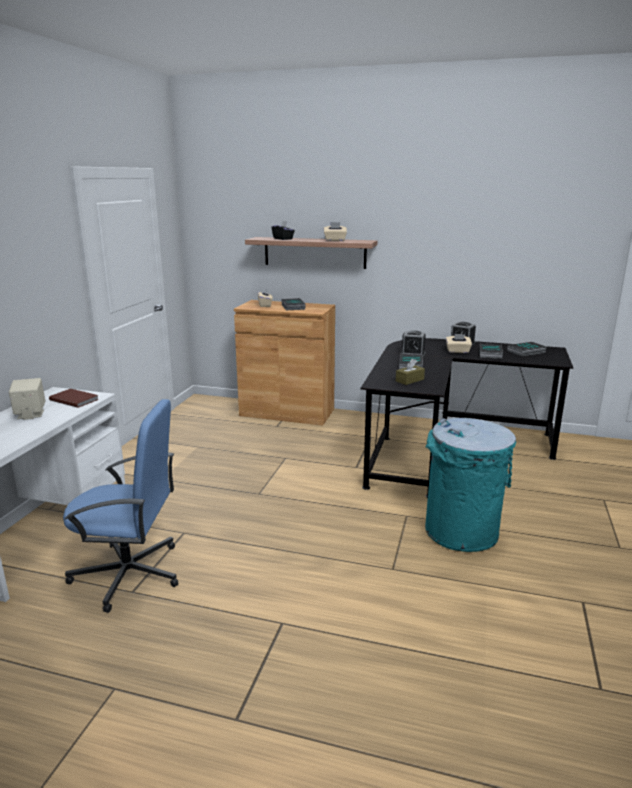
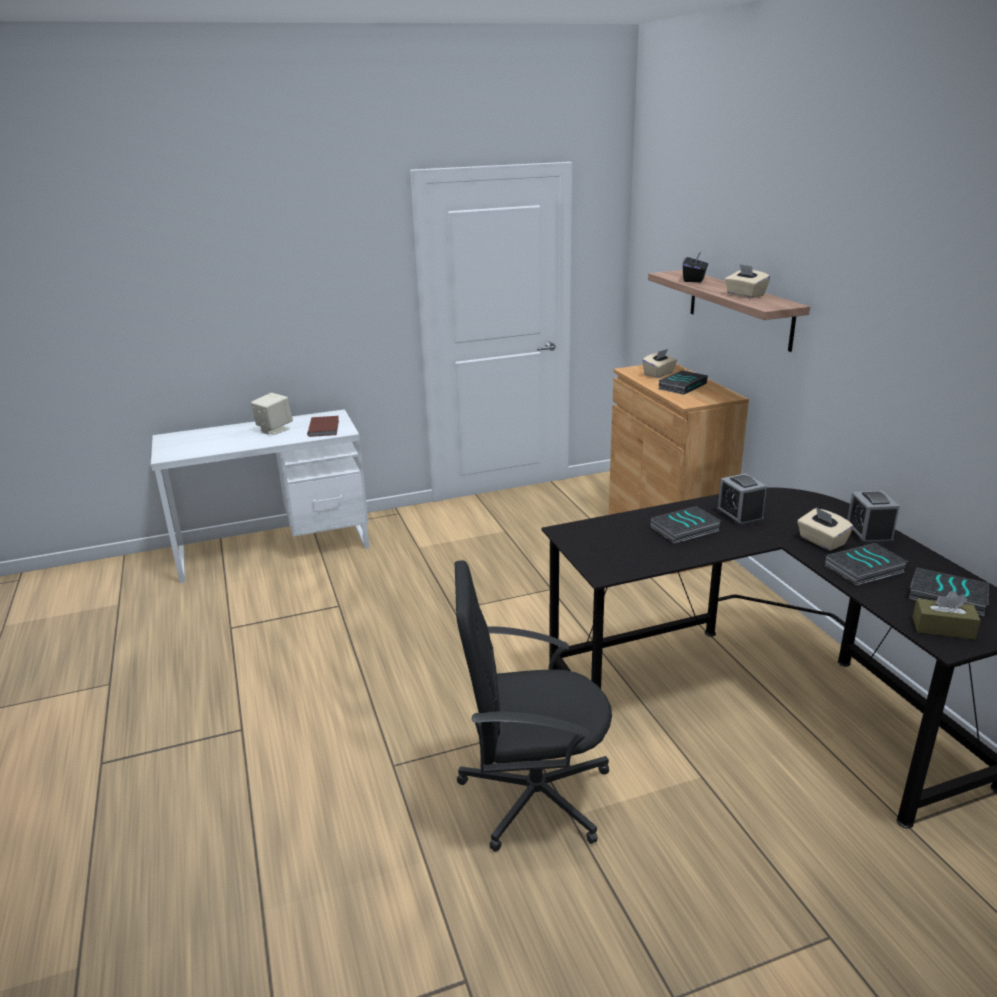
camera: 55 degrees right, 5 degrees up
blue office chair [63,399,178,613] -> none
brown tissue box [396,359,425,385] -> brown tissue box moved to [913,591,981,639]
turquoise trash can [425,418,516,552] -> black office chair [455,560,612,852]

